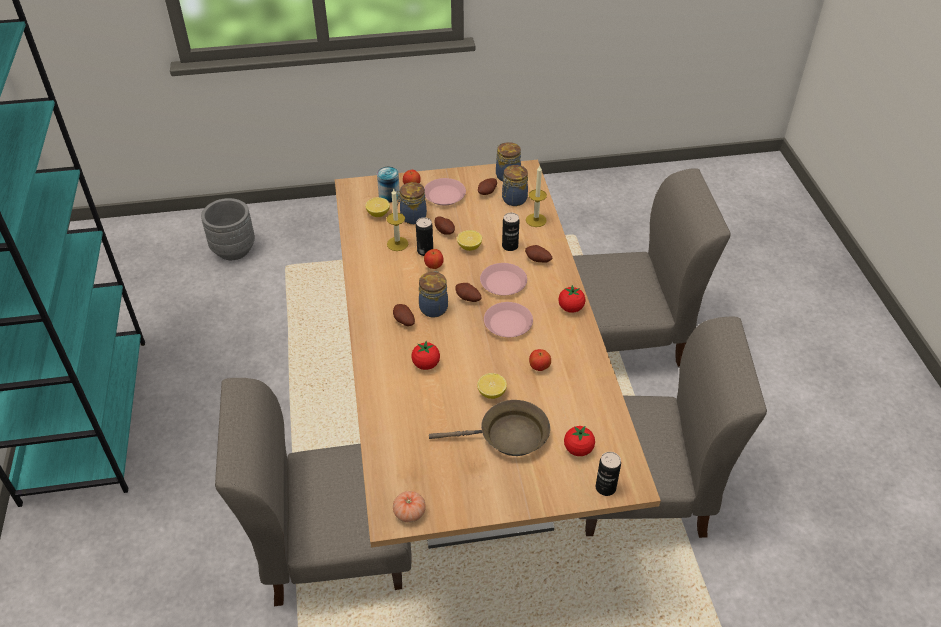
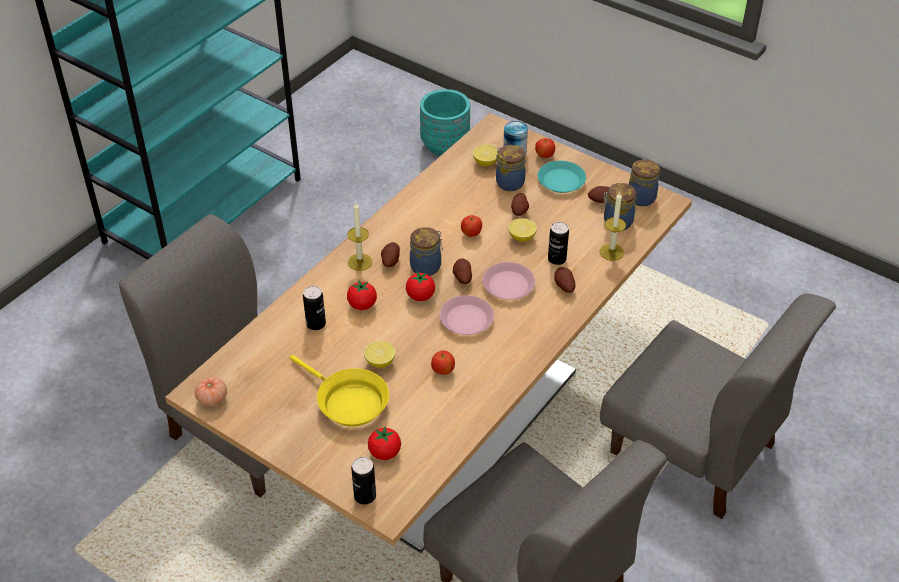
camera: 45 degrees right, 0 degrees up
grey planter [201,198,255,260] -> turquoise planter [420,89,470,156]
candle [386,188,408,251] -> candle moved to [347,202,372,271]
can [416,217,433,256] -> can moved to [303,286,326,330]
pink plate [424,178,466,206] -> turquoise plate [538,161,586,193]
brown frying pan [429,400,550,456] -> yellow frying pan [290,355,389,427]
tomato [558,285,586,313] -> tomato moved to [406,271,435,301]

